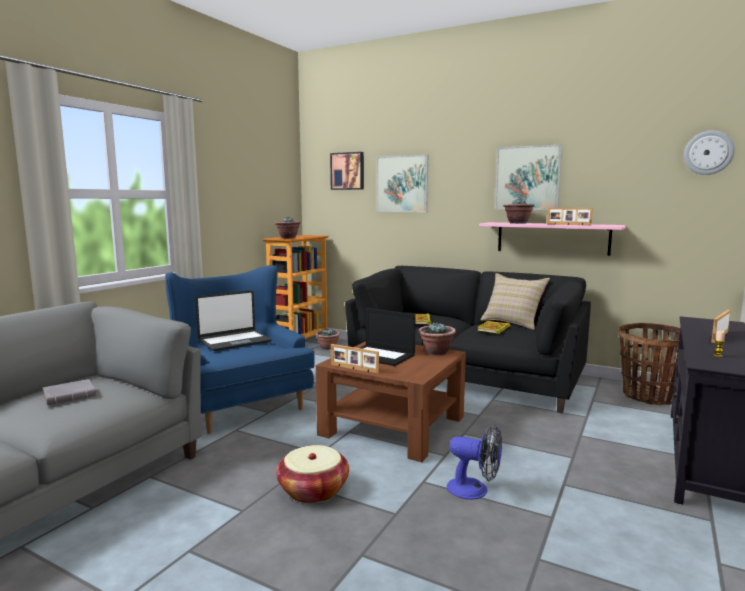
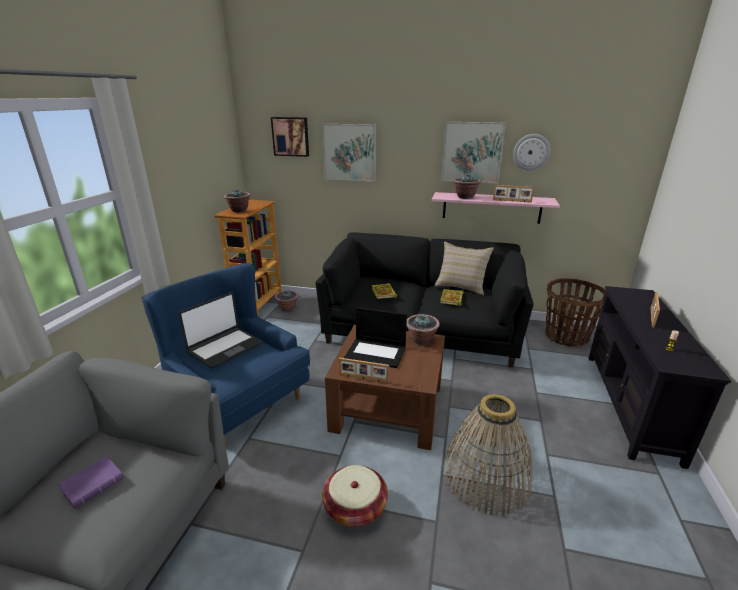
camera: 15 degrees left, 15 degrees up
grey book [43,379,96,405] -> purple book [58,456,124,509]
fan [447,425,502,500] -> basket [443,394,533,515]
wall clock [684,131,735,175] -> wall clock moved to [513,134,550,170]

